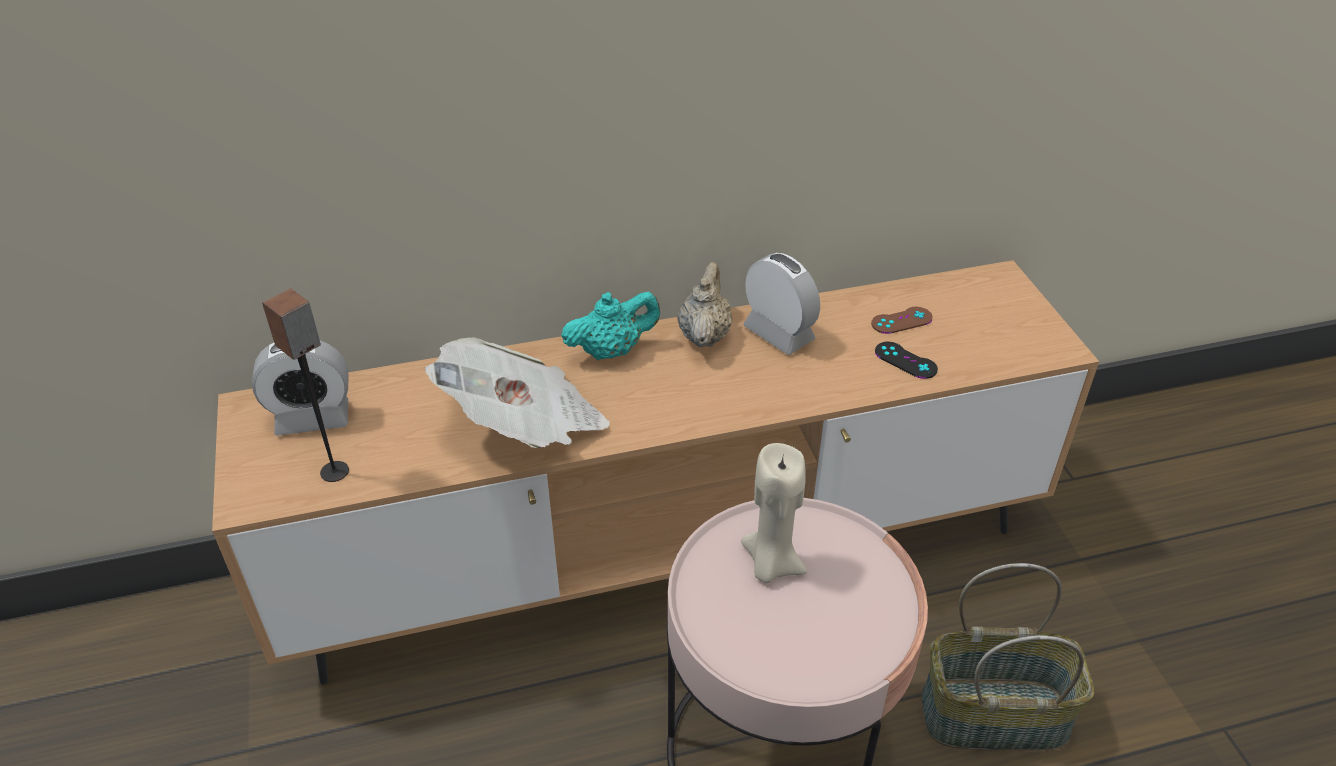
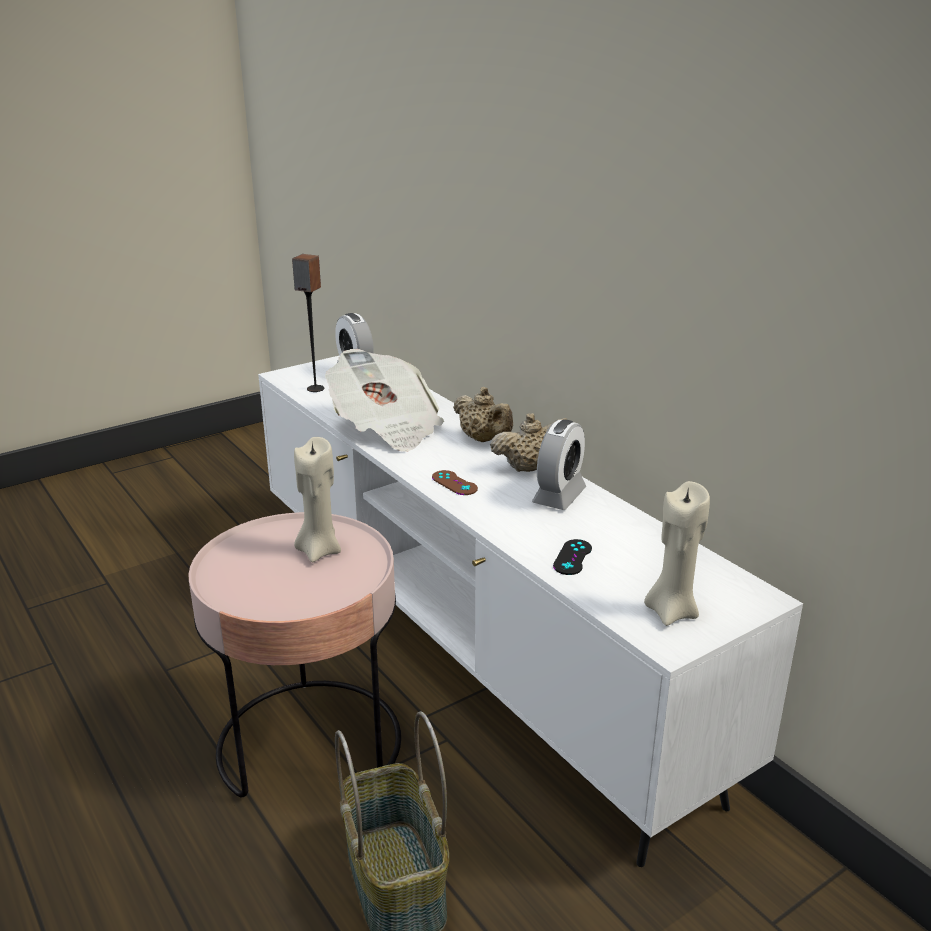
camera: 70 degrees right, 15 degrees down
brown tv stand [212,260,1099,685] -> white tv stand [258,356,803,867]
turquoise teapot [561,292,660,361] -> beige teapot [453,387,513,442]
brown game controller [871,307,932,334] -> brown game controller moved to [432,470,478,495]
none -> beige candle [644,481,710,626]

